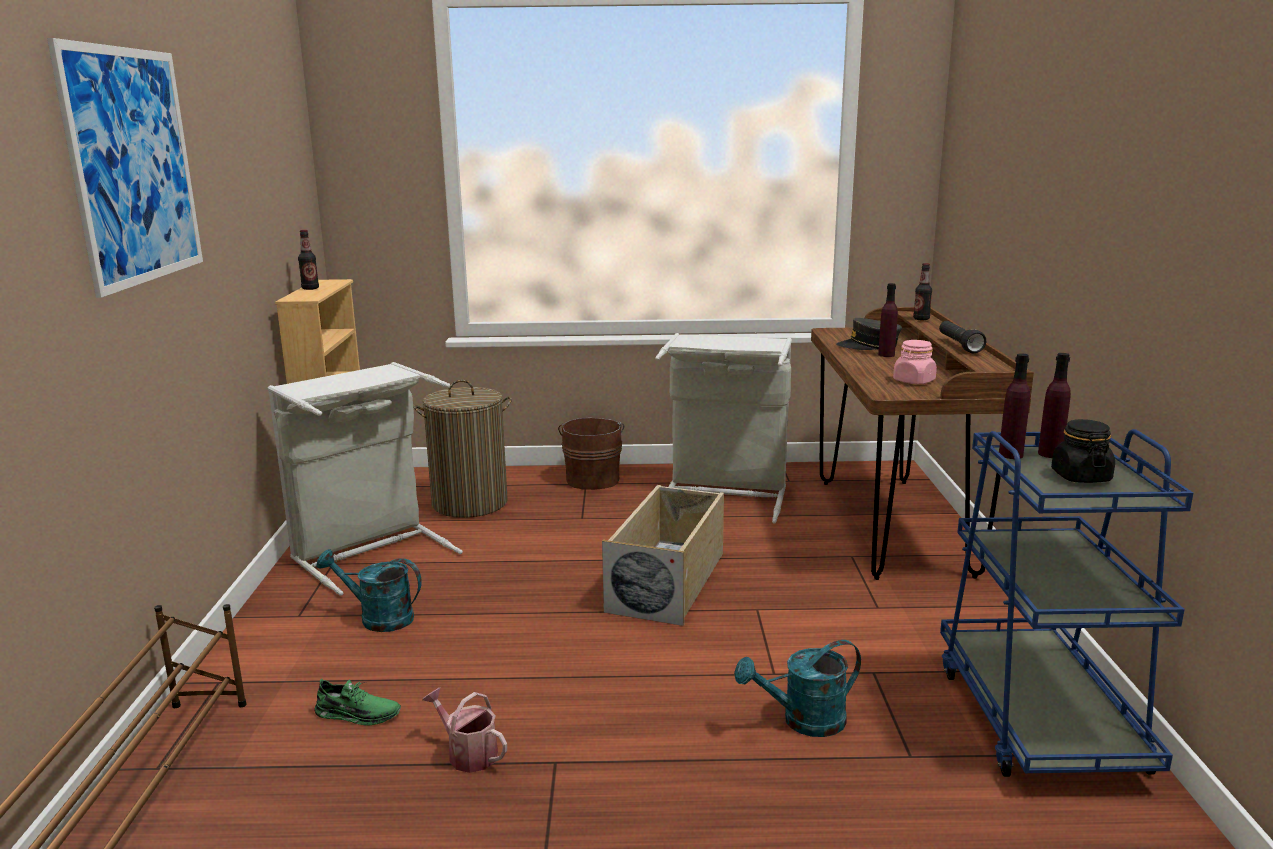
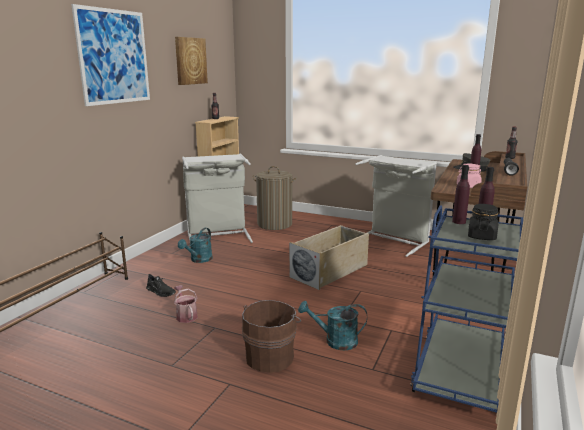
camera: 25 degrees right, 0 degrees up
green shoe [315,679,401,726] -> black shoe [146,274,176,297]
turquoise watering can [316,549,422,632] -> turquoise watering can turned 105 degrees counterclockwise [178,228,213,263]
brown bucket [558,418,625,490] -> brown bucket moved to [242,300,301,373]
none -> picture [175,37,208,85]

